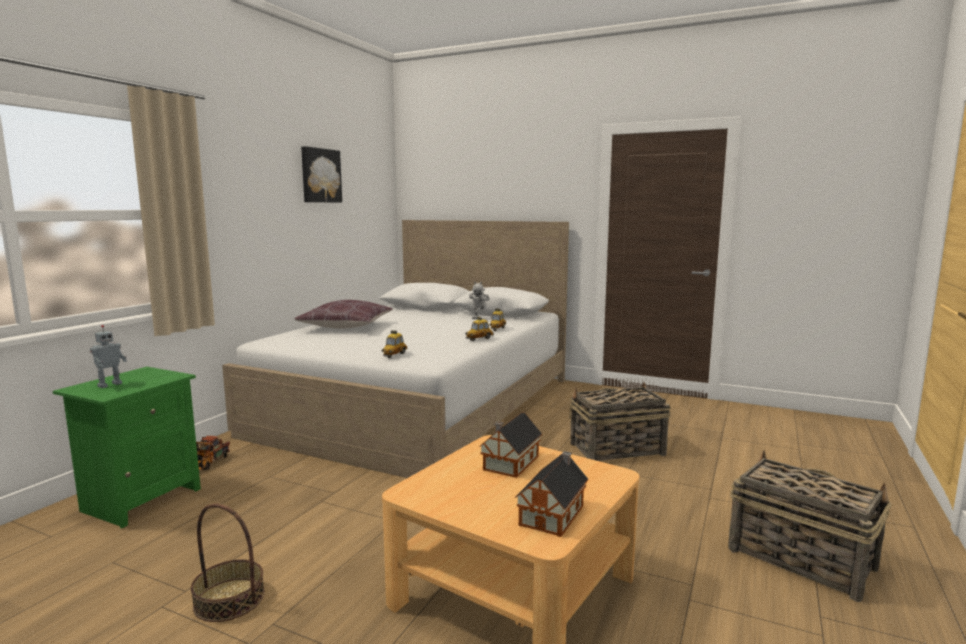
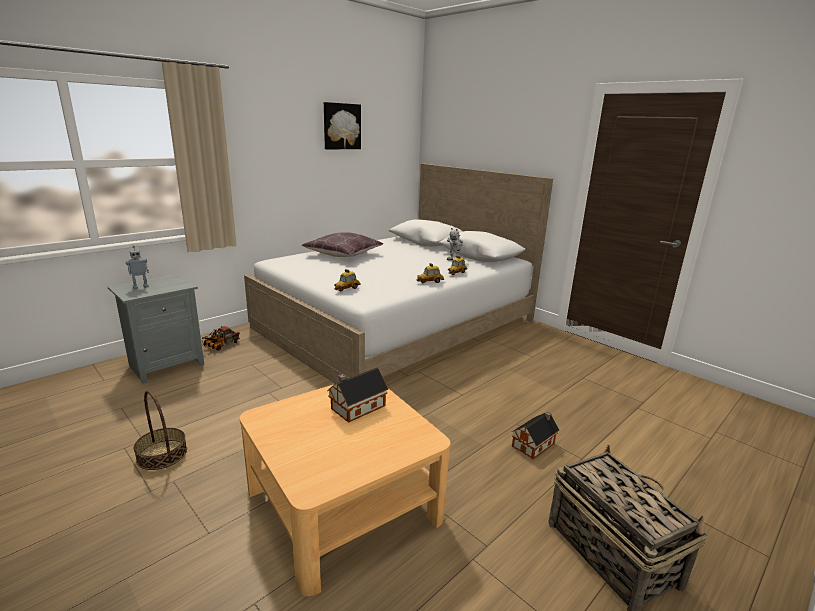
camera: 20 degrees right, 10 degrees up
green nightstand [53,367,201,529] -> grey nightstand [107,274,204,384]
toy house [515,451,588,537] -> toy house moved to [512,412,560,459]
basket [569,382,671,461] -> none

